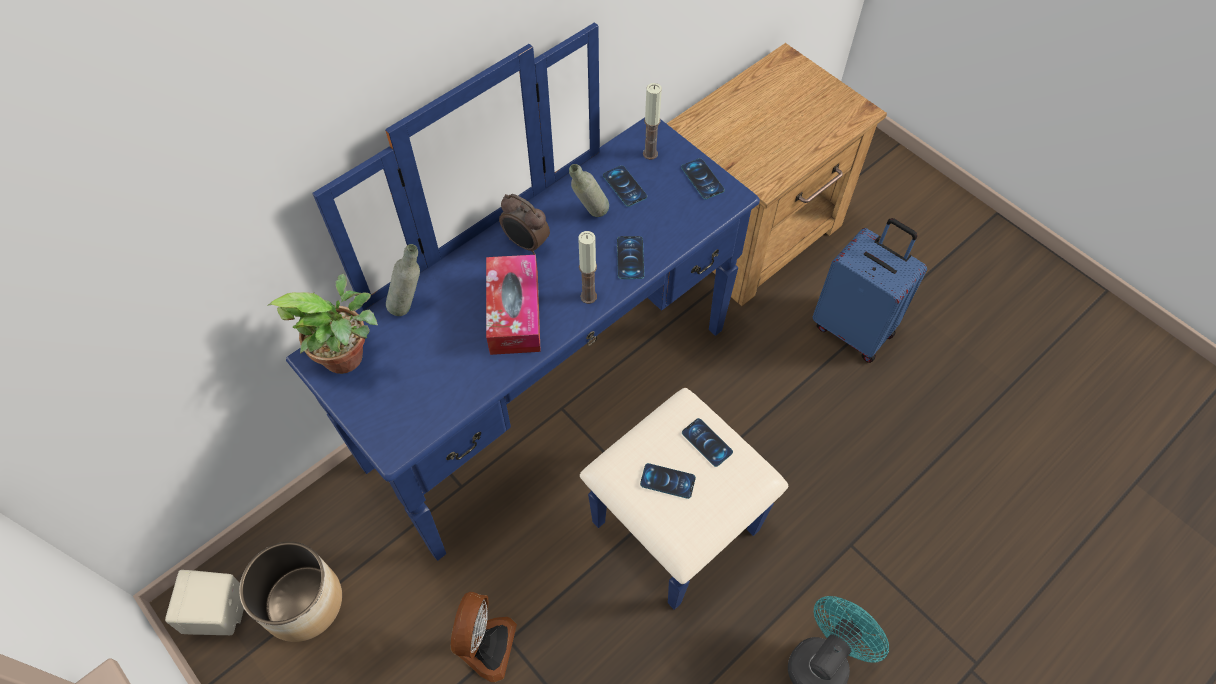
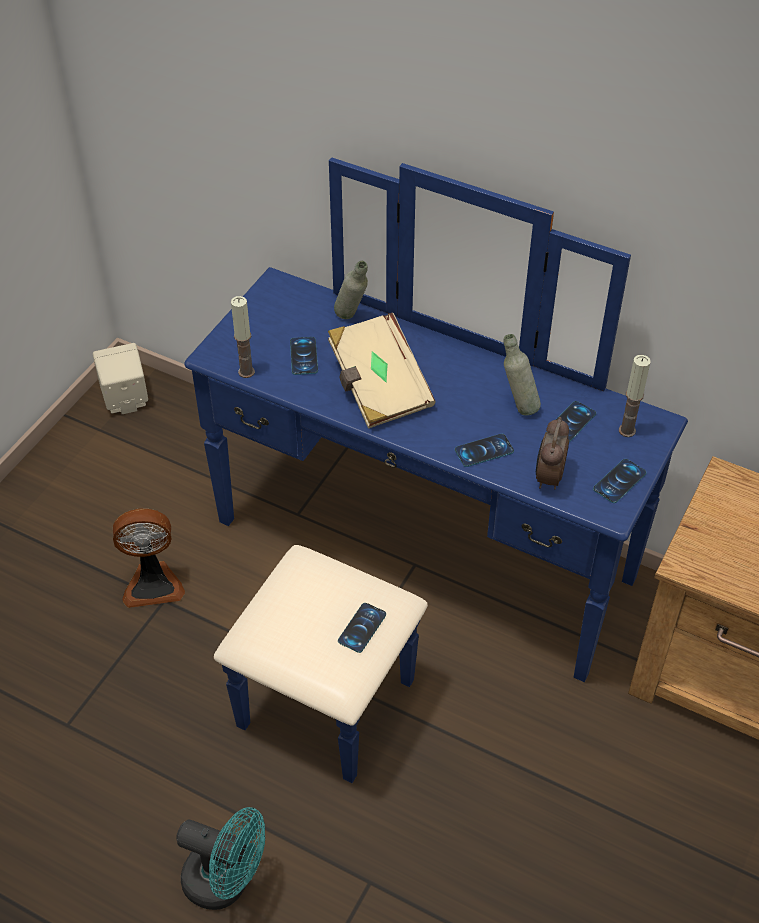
camera: 70 degrees right, 10 degrees down
planter [239,542,342,642] -> none
potted plant [268,274,378,374] -> none
tissue box [486,255,541,355] -> beige book [328,313,436,429]
alarm clock [499,194,550,255] -> alarm clock moved to [536,417,569,489]
candle [578,231,597,304] -> candle moved to [231,296,255,378]
phone [640,463,696,499] -> phone moved to [290,337,318,375]
blue suitcase [813,218,927,363] -> none

